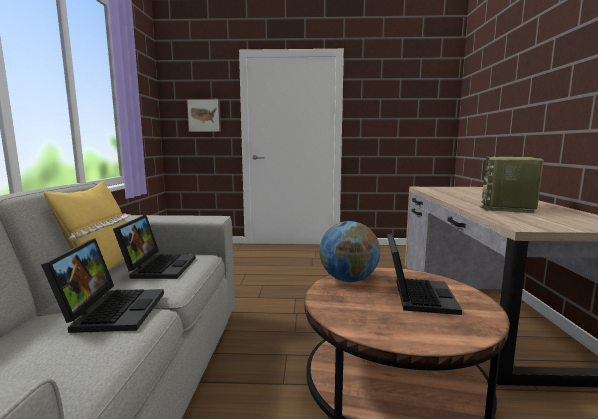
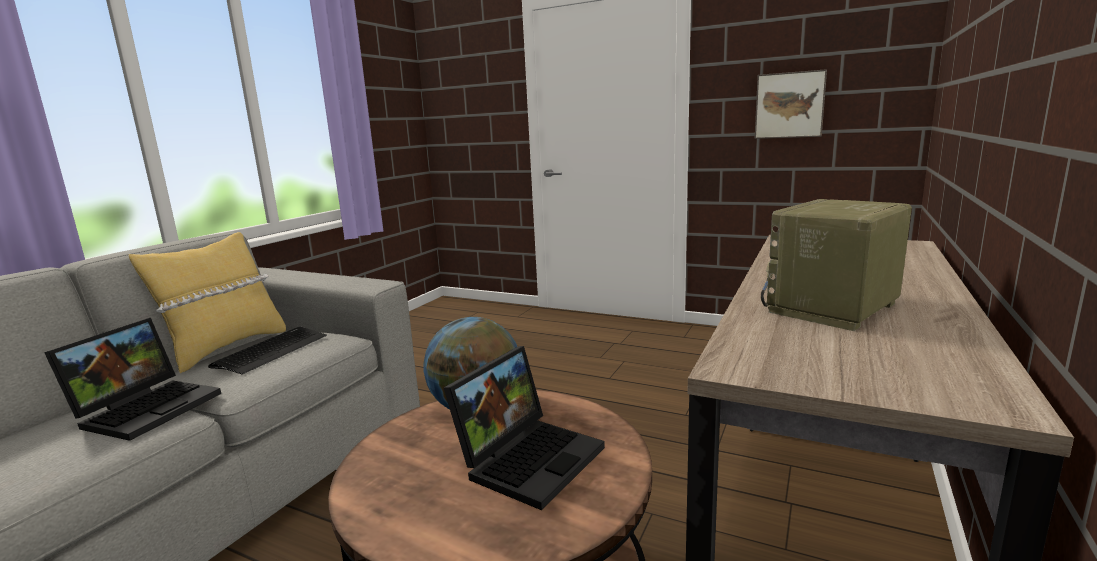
camera: 25 degrees right, 5 degrees up
laptop [113,215,196,279] -> keyboard [208,327,327,375]
picture [187,99,221,132] -> picture moved to [755,69,827,139]

